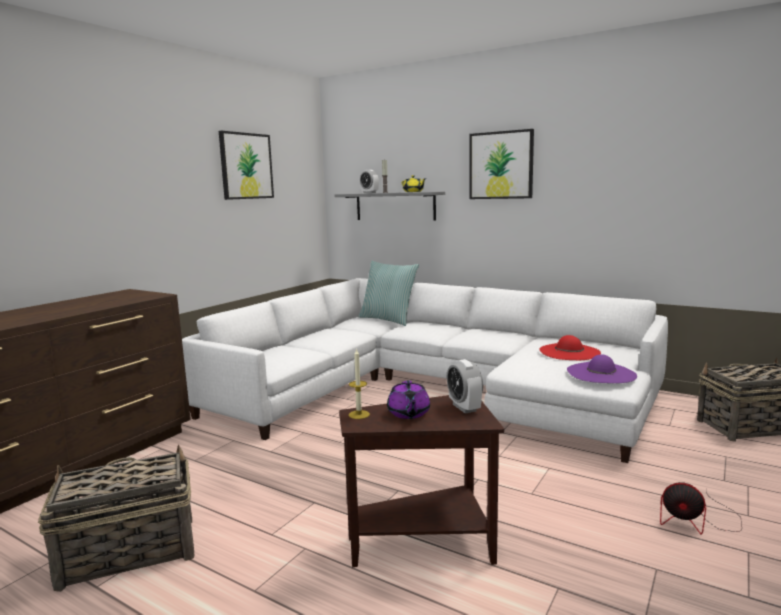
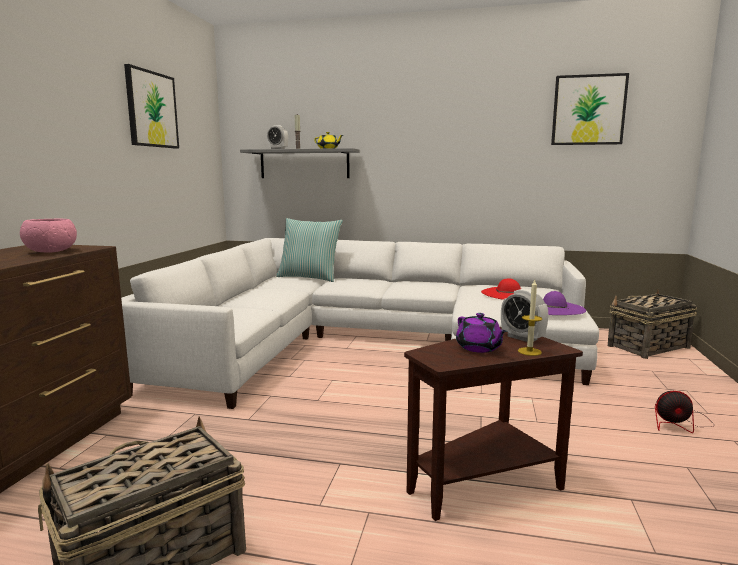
camera: 20 degrees left, 0 degrees up
candle [349,348,370,419] -> candle moved to [518,280,542,356]
picture [469,129,534,199] -> picture moved to [551,73,629,145]
none -> pink bowl [20,219,77,252]

